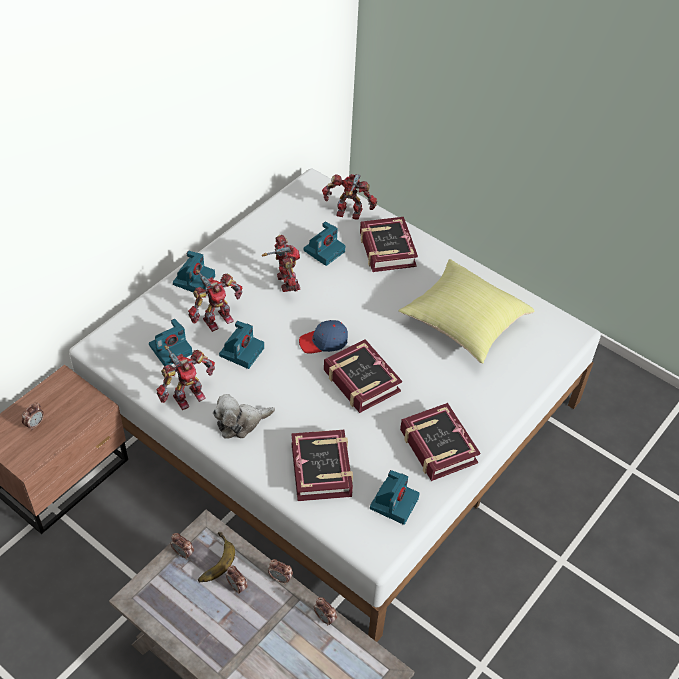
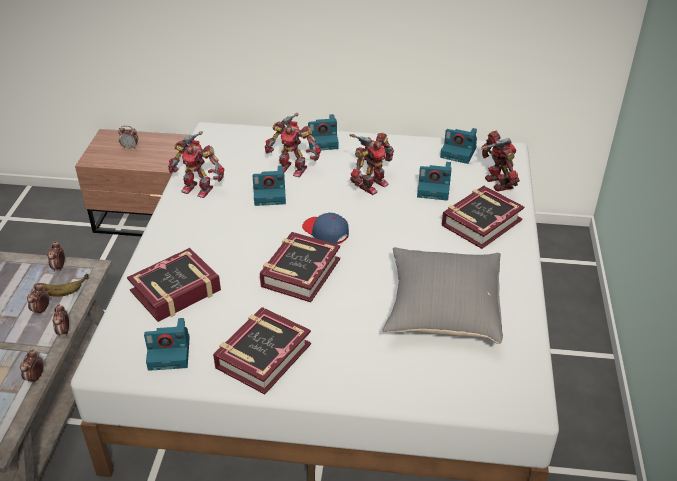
camera: 60 degrees right, 10 degrees down
camera [149,319,192,366] -> camera moved to [440,128,477,164]
plush toy [213,394,275,439] -> none
yellow pillow [398,259,535,364] -> grey pillow [383,247,503,344]

